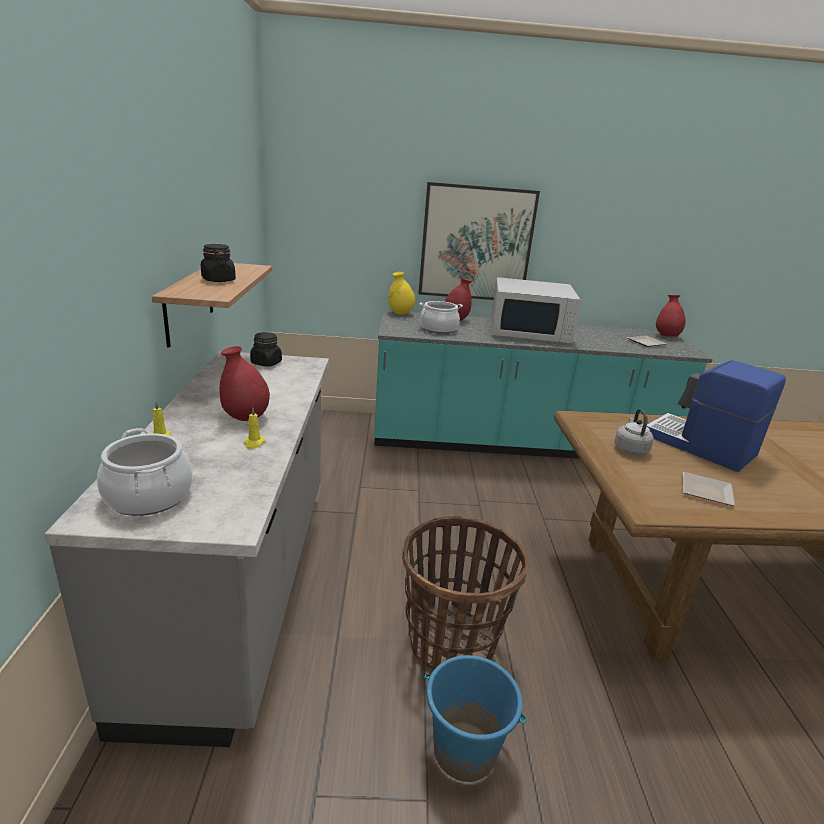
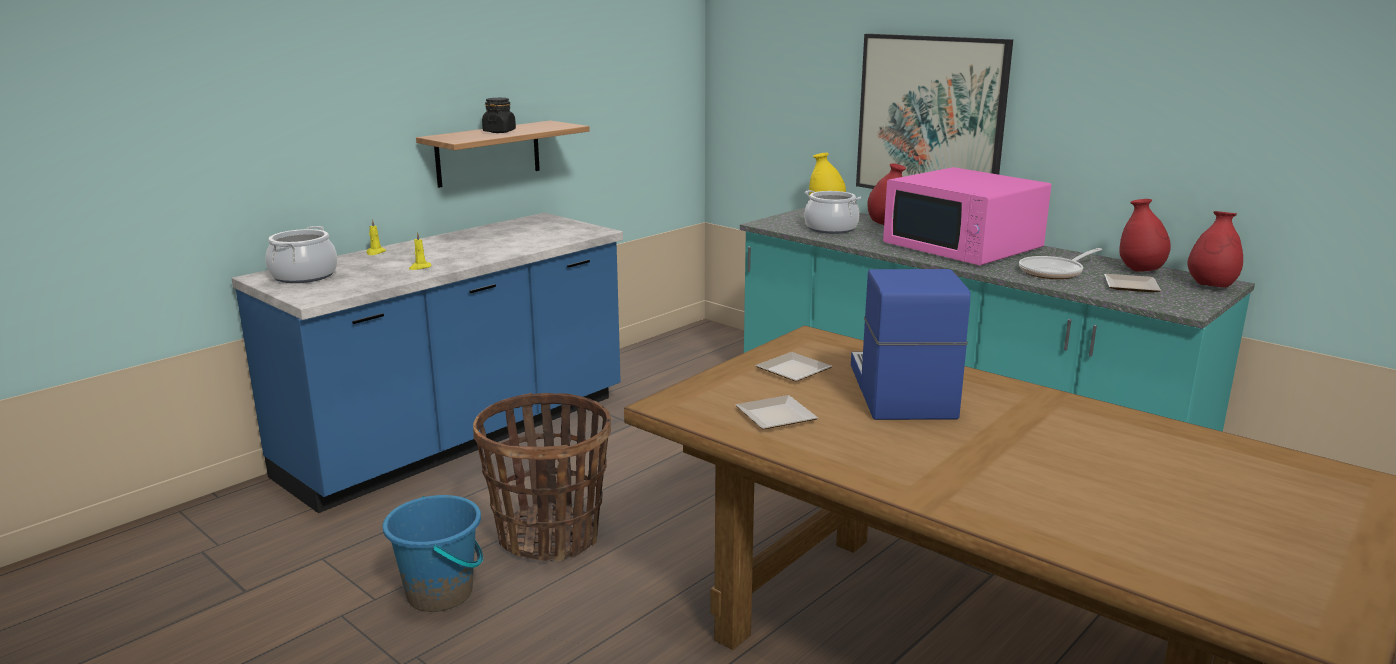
camera: 45 degrees right, 5 degrees down
grey counter [45,351,329,747] -> blue counter [232,213,623,513]
red vase [220,346,270,421] -> red vase moved to [1119,199,1171,272]
black jar [250,332,282,367] -> none
white microwave [491,277,581,343] -> pink microwave [883,167,1051,265]
grey kettle [614,409,654,455] -> plate [755,352,832,382]
none -> frying pan [1019,248,1102,279]

